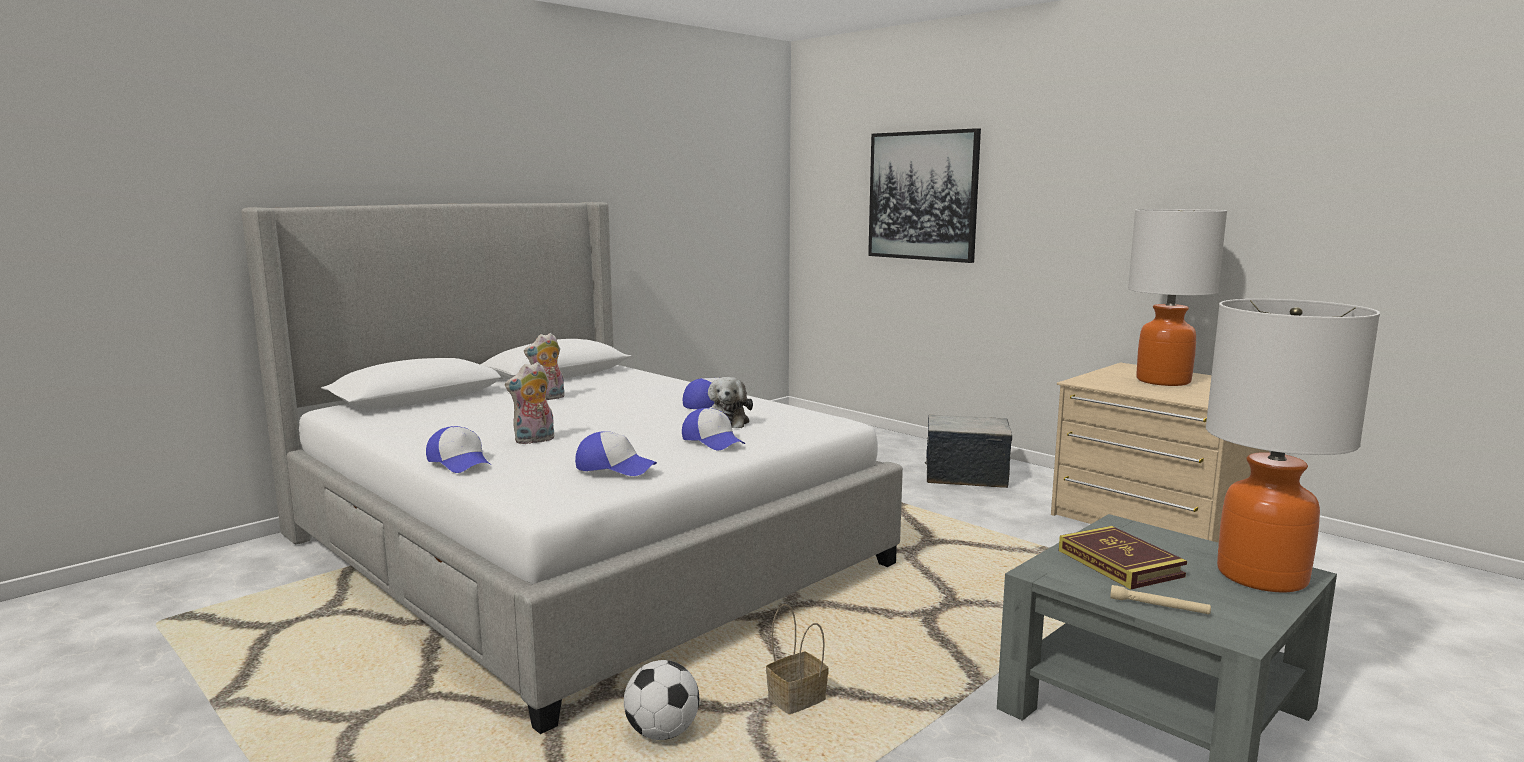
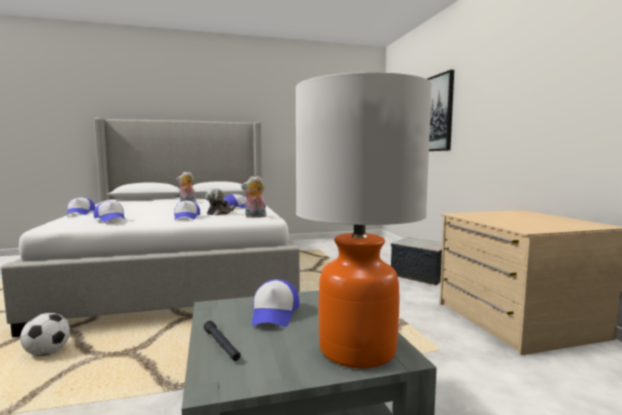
camera: 30 degrees right, 5 degrees down
plush toy [505,362,554,444] -> plush toy moved to [241,176,267,218]
basket [766,604,829,714] -> none
book [1059,526,1187,589] -> cap [252,279,299,327]
beige flashlight [1110,585,1211,614] -> black flashlight [204,321,241,361]
table lamp [1128,209,1227,386] -> none

